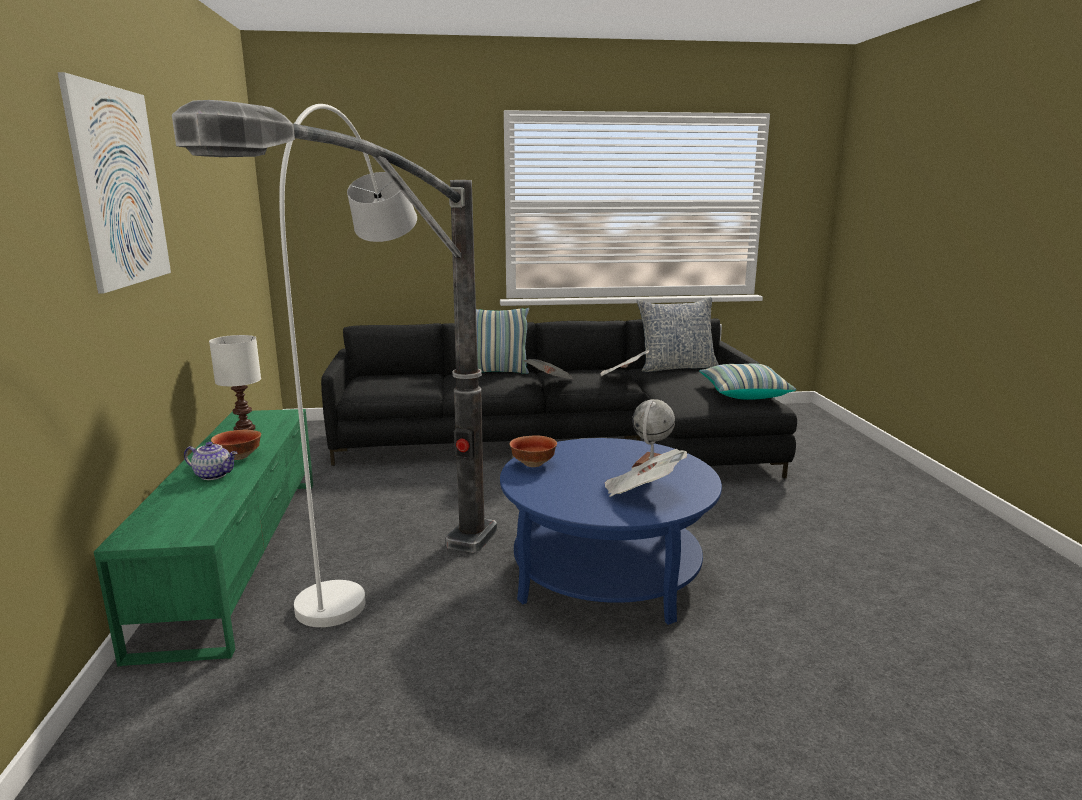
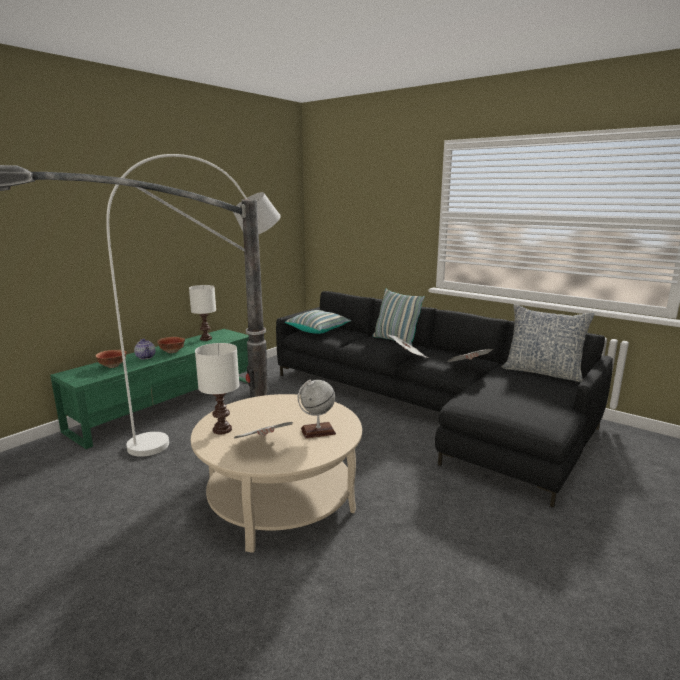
camera: 45 degrees right, 0 degrees up
picture [57,72,171,294] -> none
blue coffee table [500,438,722,625] -> beige coffee table [191,394,362,553]
bowl [510,436,557,467] -> bowl moved to [96,350,127,368]
pillow [699,363,796,400] -> pillow moved to [285,310,351,334]
none -> white table lamp [195,343,239,434]

